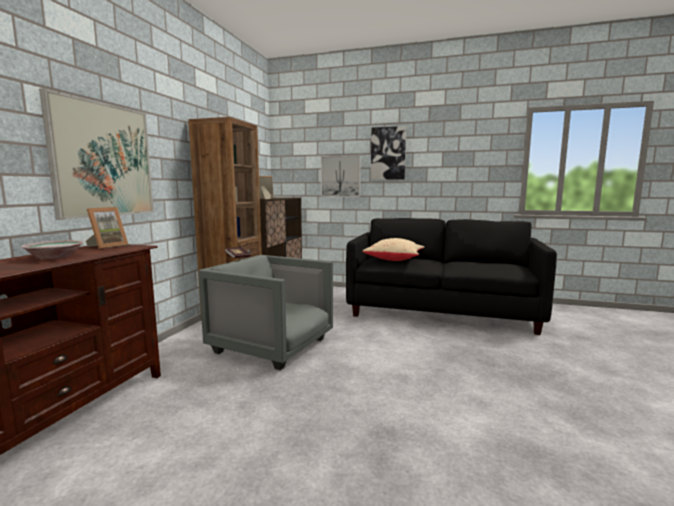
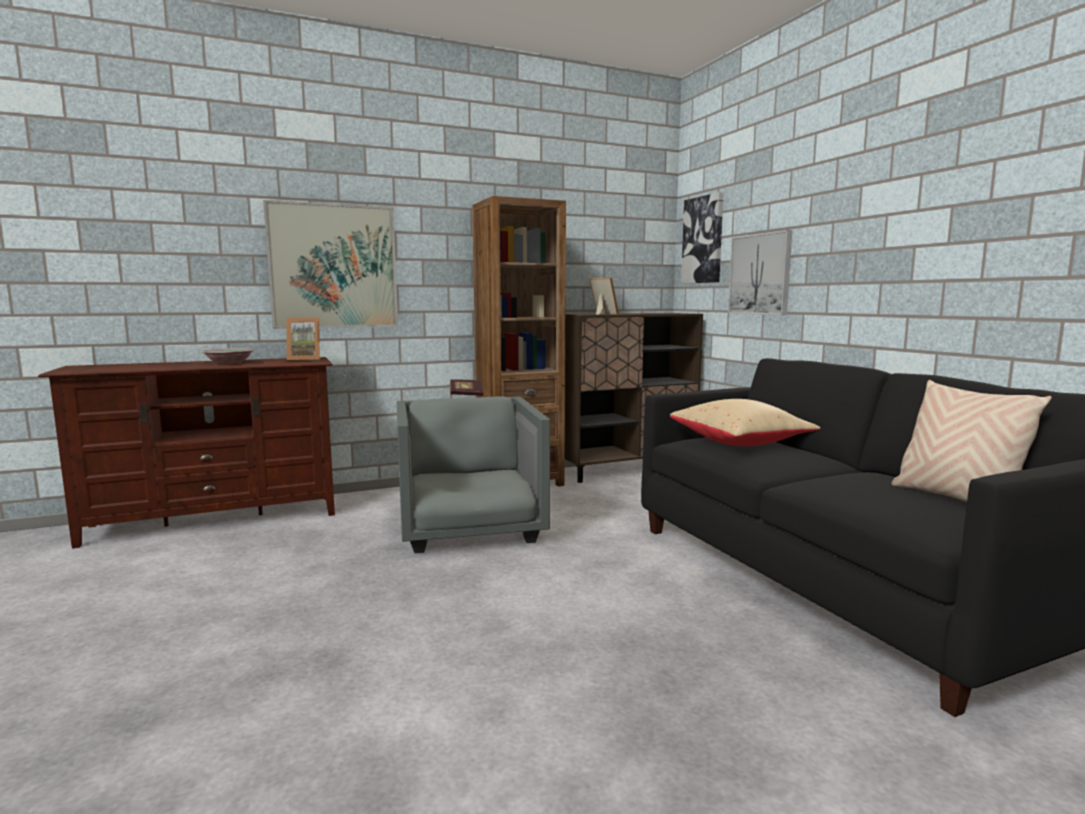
camera: 50 degrees right, 0 degrees up
picture [371,126,406,180] -> picture moved to [681,192,724,283]
none -> beige pillow [891,380,1052,502]

